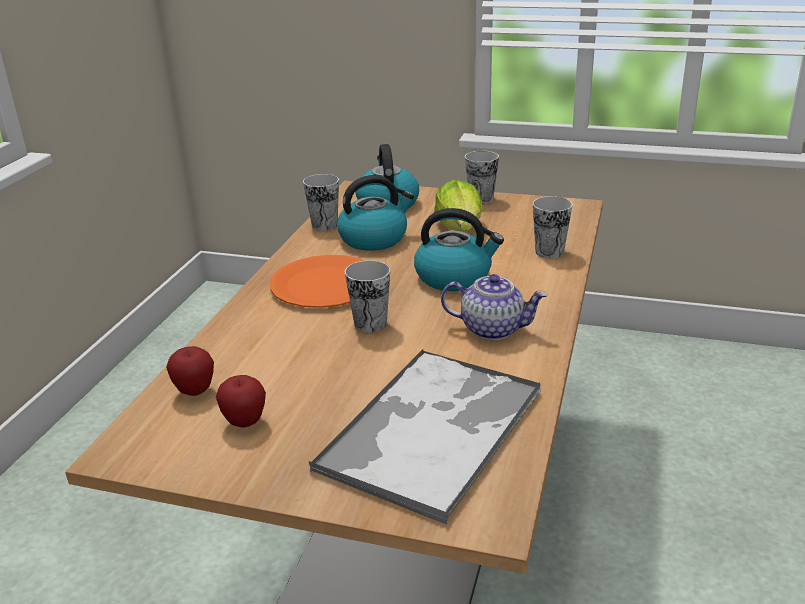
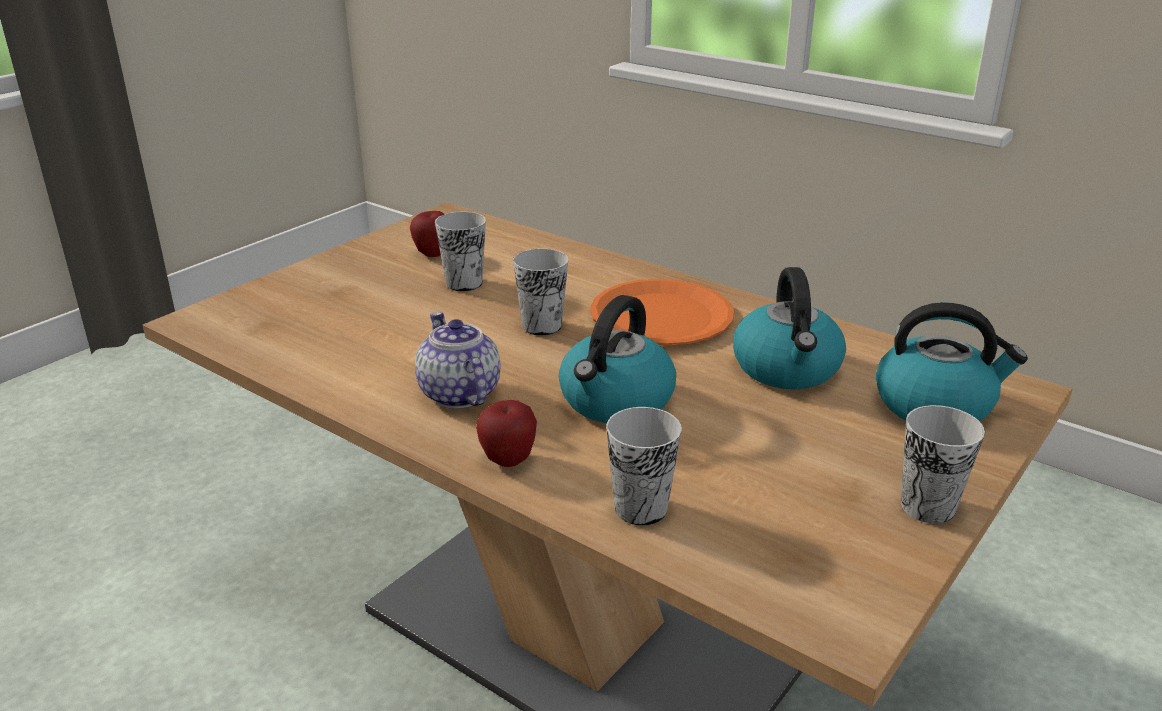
camera: 110 degrees right, 0 degrees up
apple [166,346,214,396] -> apple moved to [476,400,537,467]
cup [303,174,339,231] -> cup moved to [435,212,486,291]
tray [309,349,542,525] -> none
lettuce [434,180,483,231] -> none
teapot [441,274,548,340] -> teapot turned 120 degrees clockwise [415,312,500,409]

